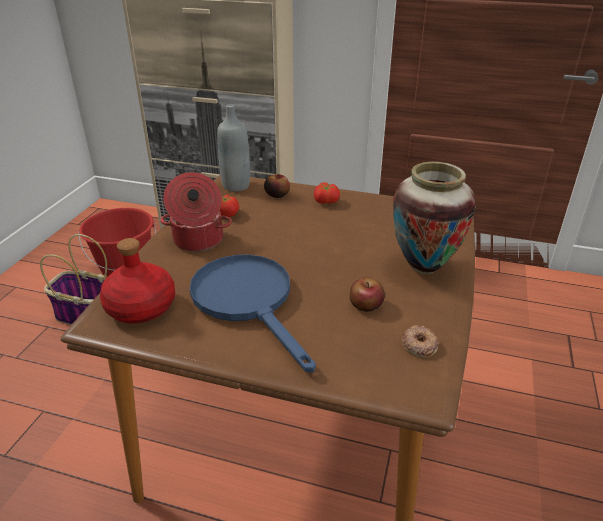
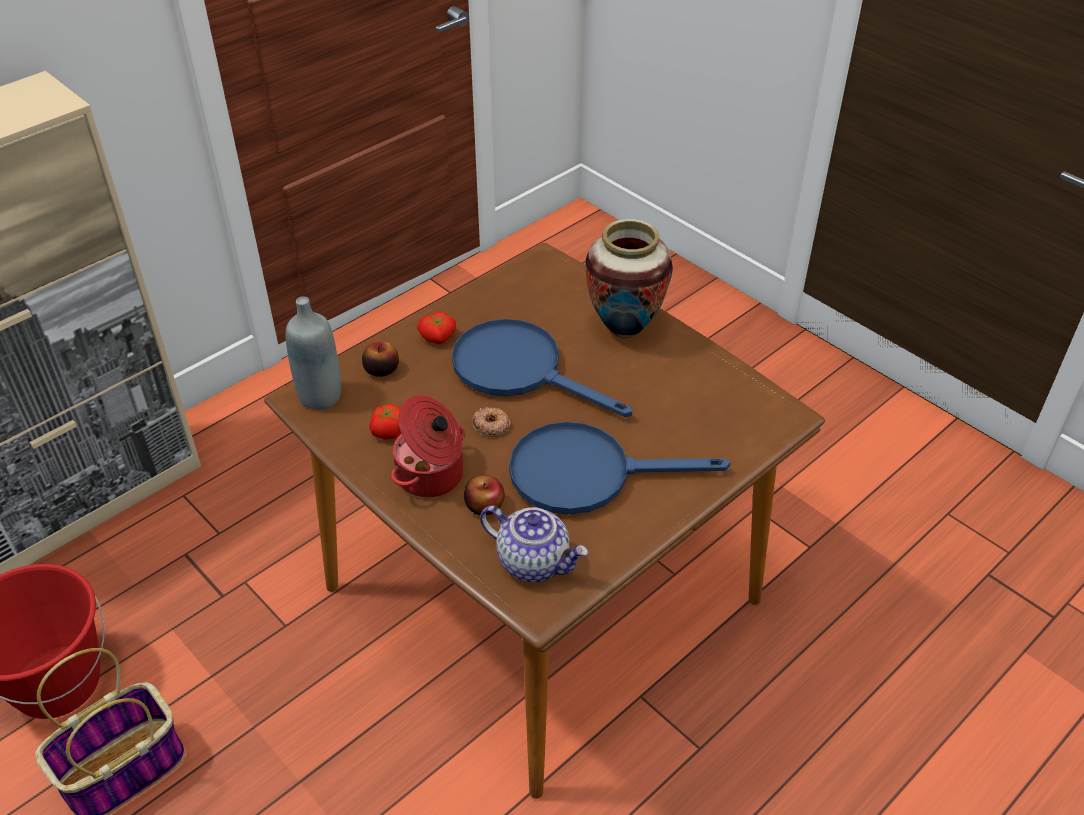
camera: 60 degrees left, 10 degrees up
red bottle [100,238,175,323] -> teapot [480,505,588,582]
apple [350,278,385,312] -> apple moved to [464,475,505,515]
donut [402,325,439,358] -> donut moved to [472,406,511,437]
none -> blue frying pan [452,319,632,417]

